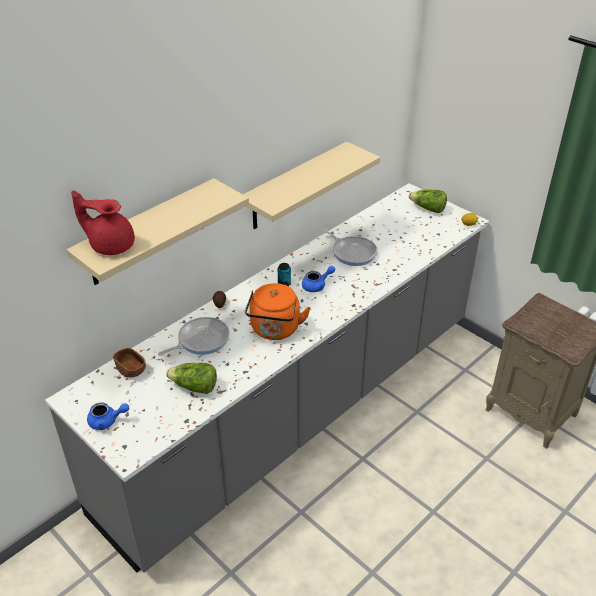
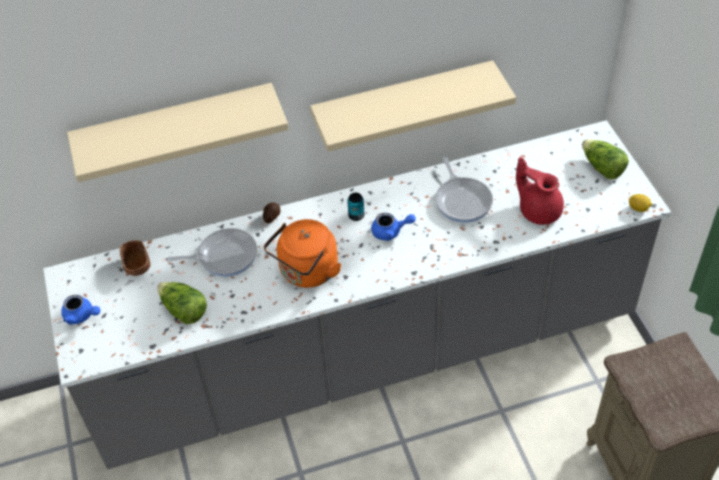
camera: 30 degrees right, 10 degrees up
red teapot [71,190,135,255] -> red teapot moved to [516,157,564,225]

